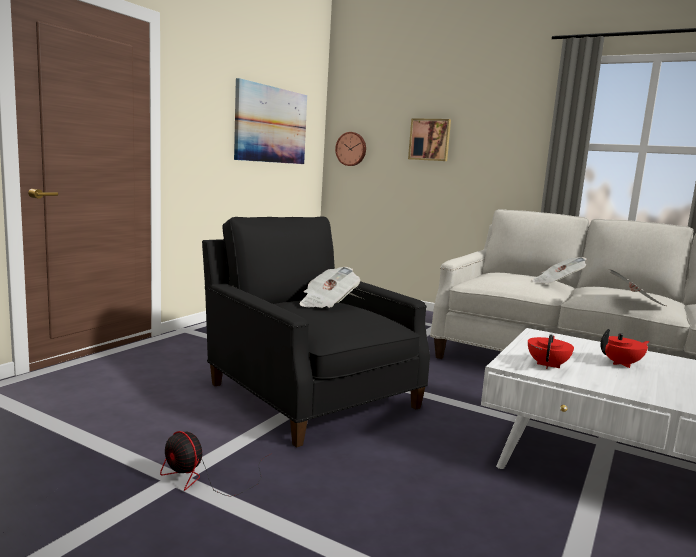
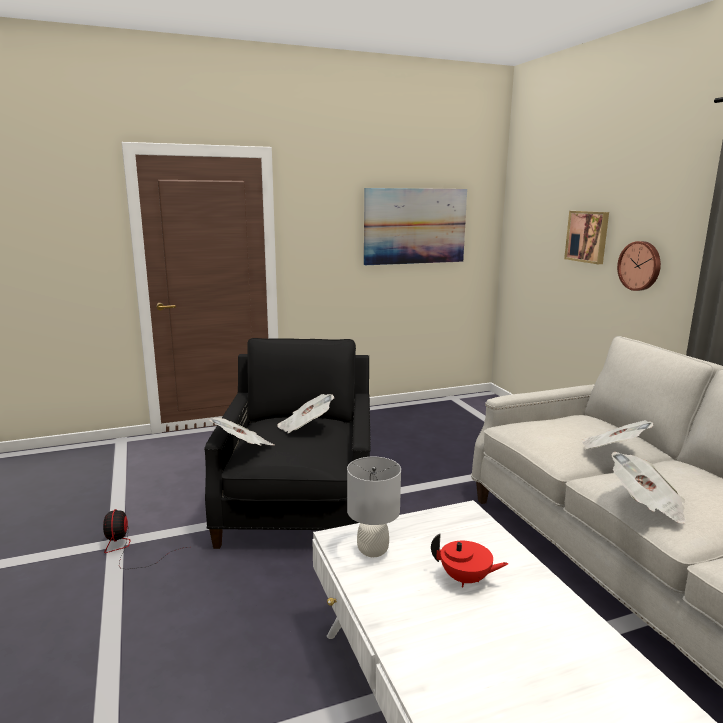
camera: 40 degrees right, 5 degrees up
wall clock [335,132,366,166] -> wall clock moved to [617,241,661,291]
red teapot [528,334,574,369] -> grey table lamp [347,457,401,558]
none -> newspaper [209,418,275,445]

